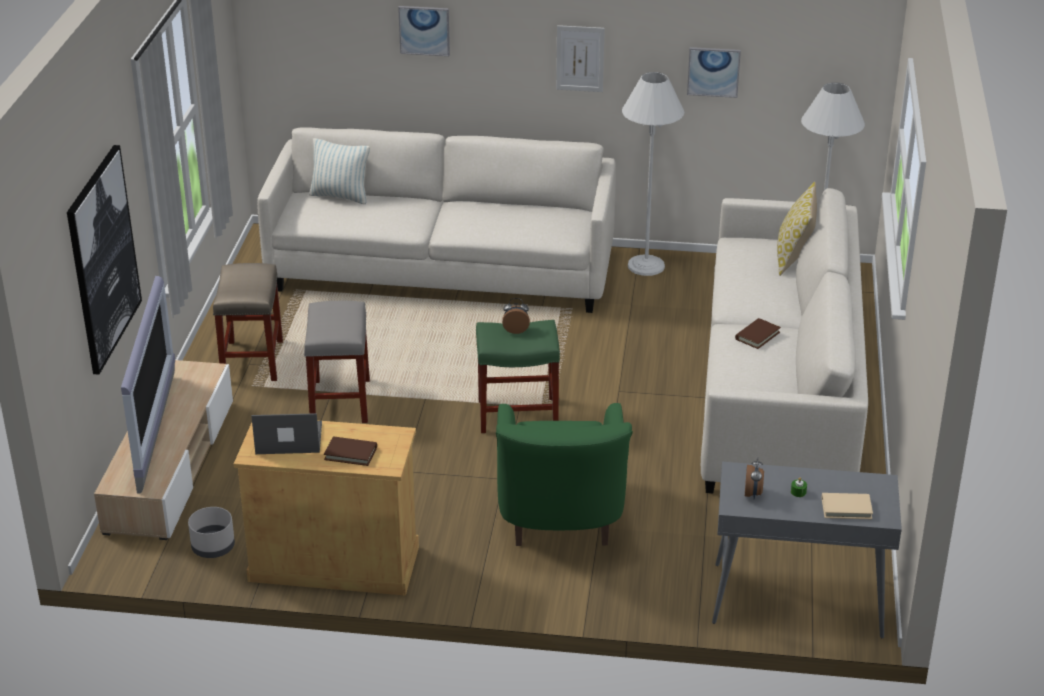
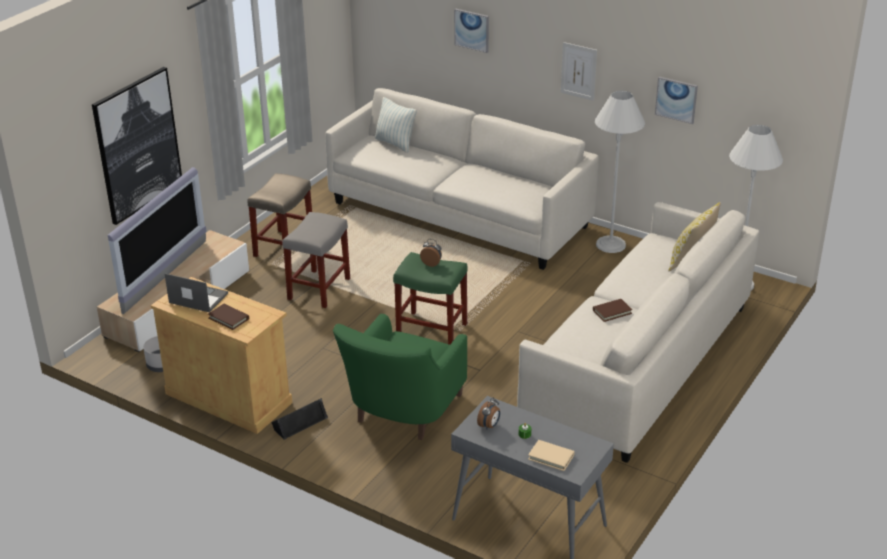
camera: 25 degrees right, 0 degrees up
none -> black speaker [271,398,328,440]

